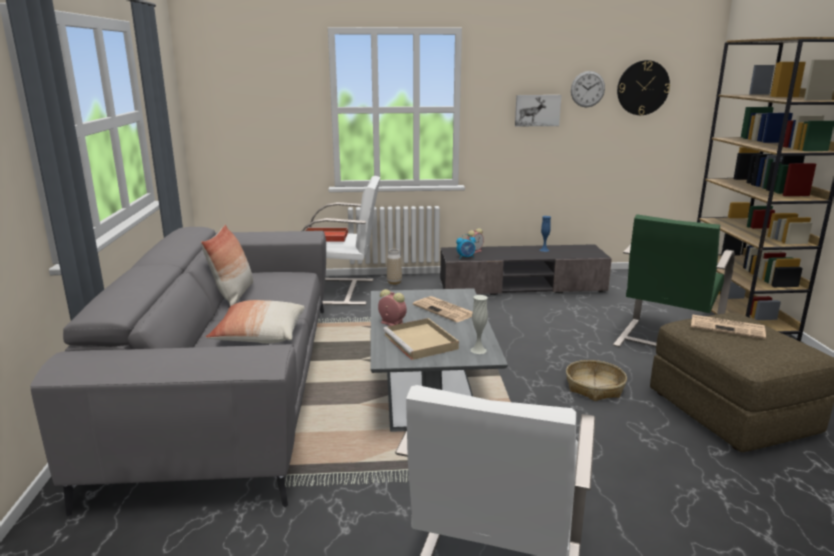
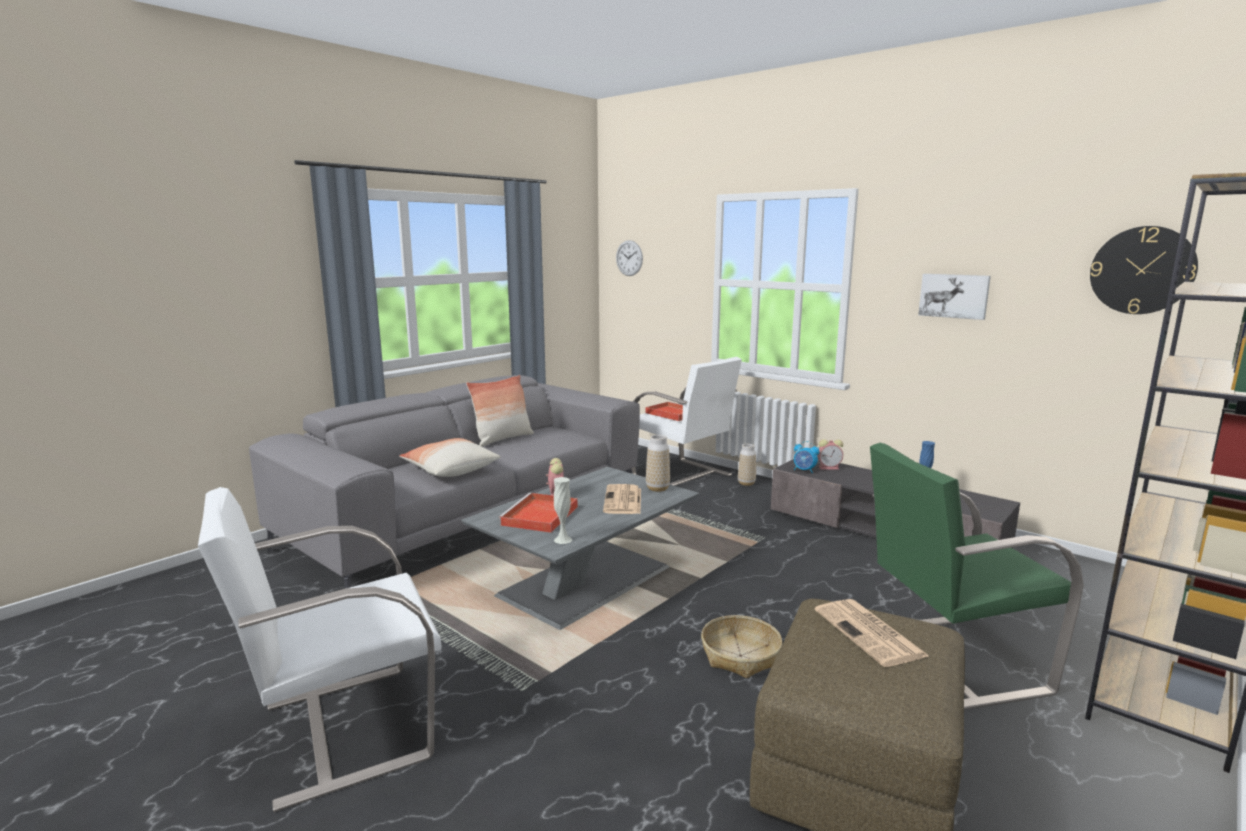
camera: 45 degrees right, 5 degrees down
beige tray [383,318,459,360] -> red tray [498,493,578,533]
wall clock [571,71,605,107] -> wall clock moved to [616,240,643,276]
none -> vase [646,435,670,492]

